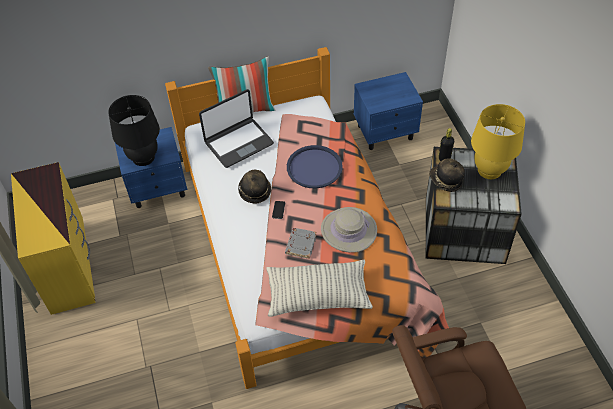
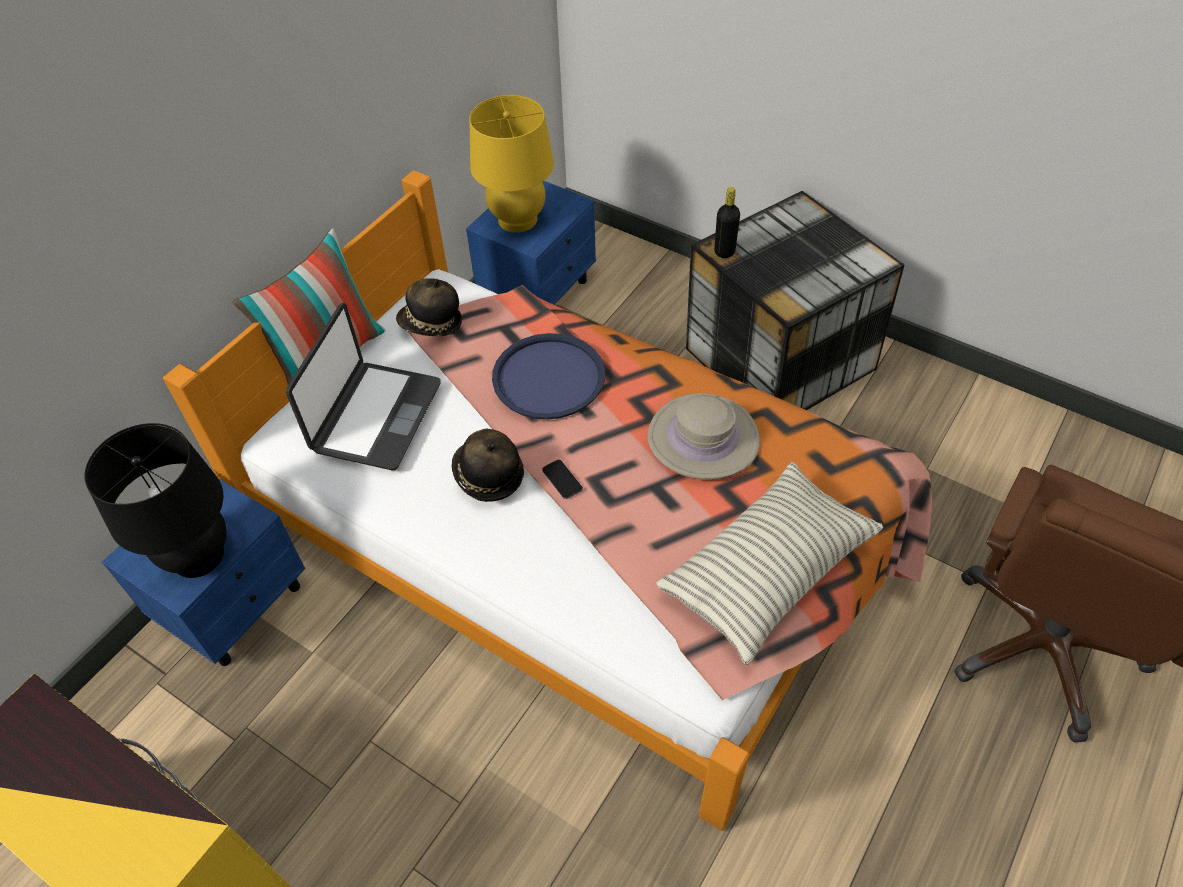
camera: 40 degrees left, 0 degrees up
grey book [285,228,317,259] -> none
hat [429,159,465,192] -> hat moved to [396,278,462,336]
yellow table lamp [471,104,525,179] -> yellow table lamp moved to [469,95,554,233]

